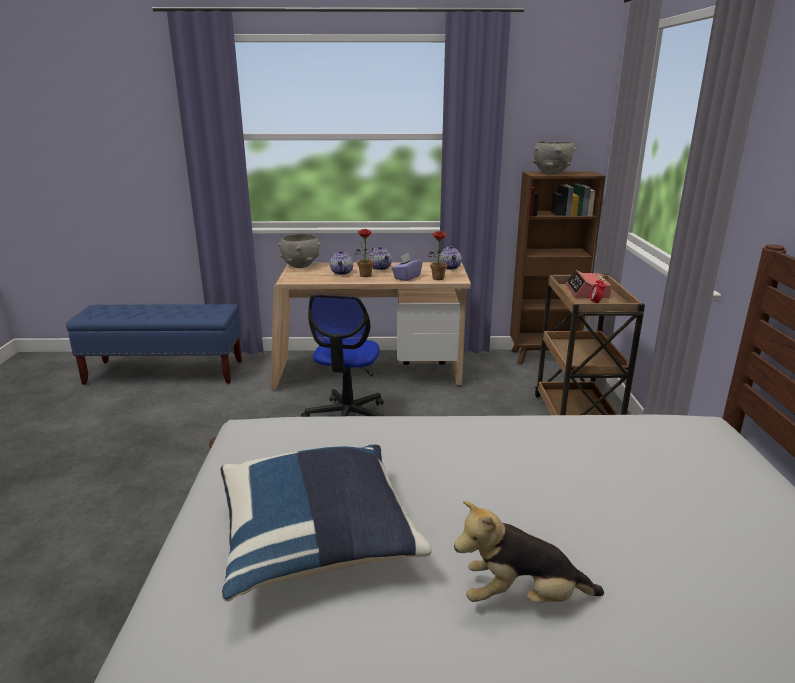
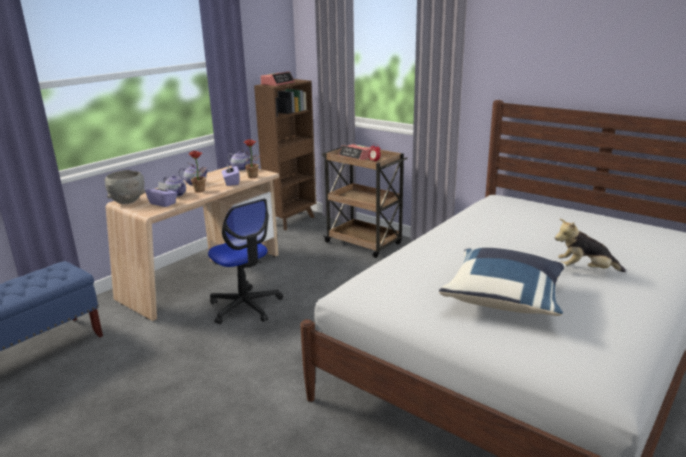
camera: 50 degrees left, 0 degrees up
plush toy [454,501,604,603] -> plush toy turned 60 degrees clockwise [555,219,626,272]
grey bowl [532,141,576,175] -> alarm clock [260,71,295,86]
none -> purple tissue box [145,182,177,207]

